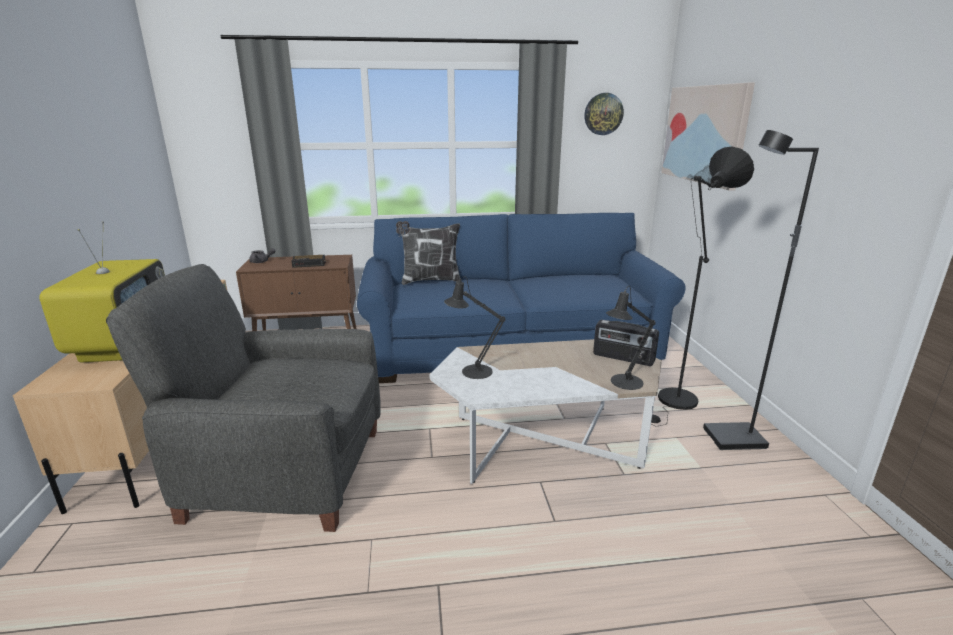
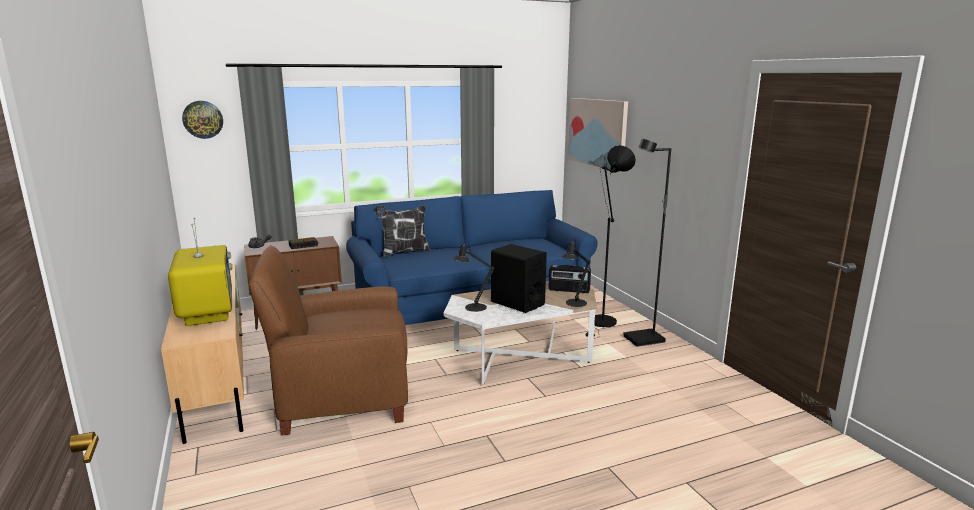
camera: 15 degrees left, 5 degrees down
grey armchair [106,264,381,532] -> brown armchair [249,245,408,436]
wall clock [584,93,624,135] -> wall clock moved to [182,101,223,139]
none -> black speaker [491,244,547,313]

